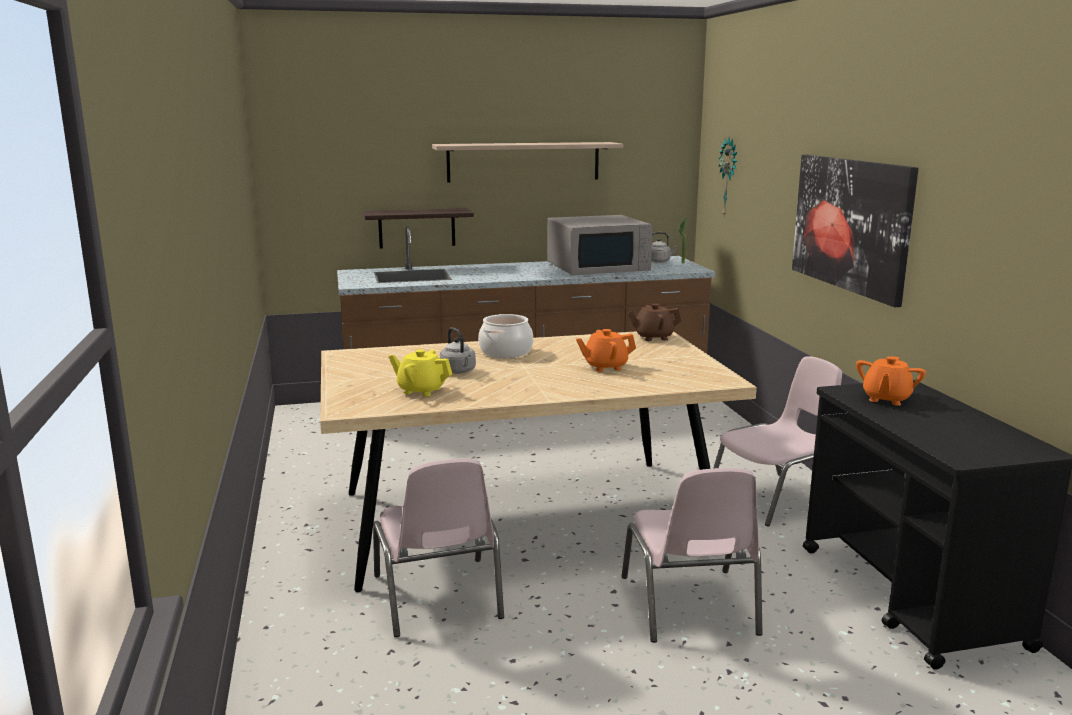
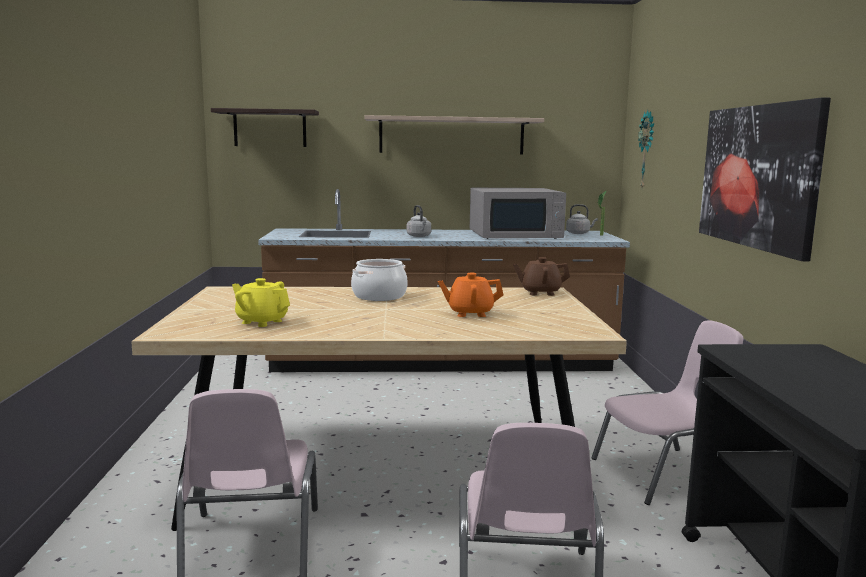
camera: 10 degrees right, 5 degrees down
shelf [363,208,474,248] -> shelf moved to [211,108,319,147]
grey kettle [440,327,476,374] -> grey kettle moved to [407,205,431,237]
orange teapot [856,356,926,406] -> none

